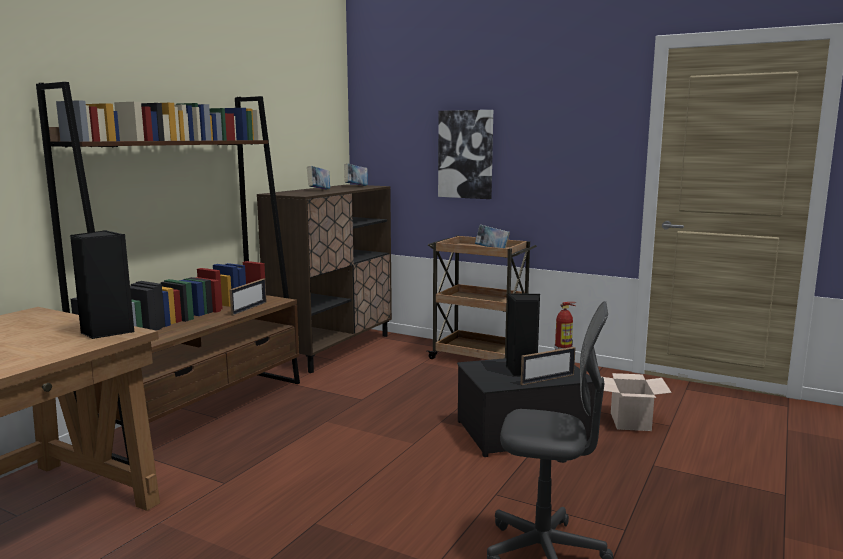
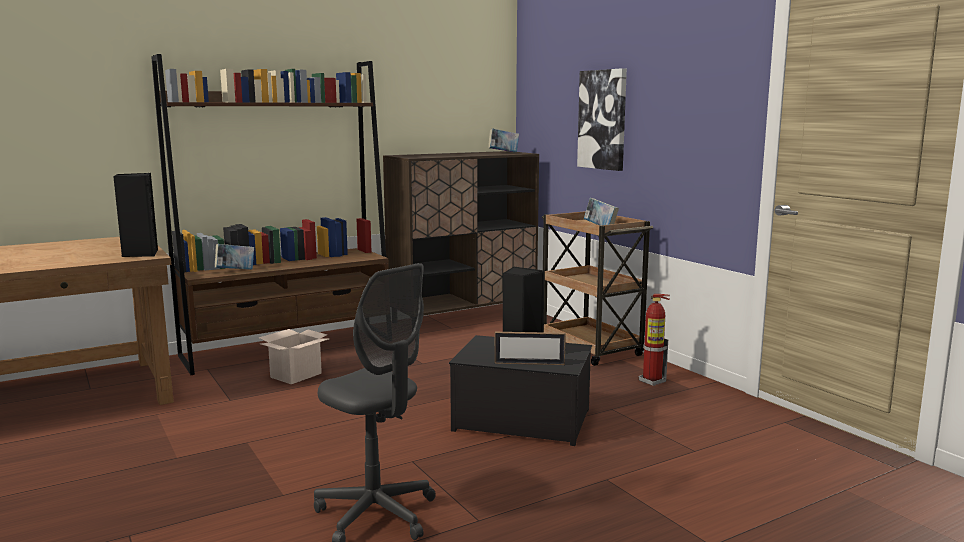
camera: 30 degrees right, 0 degrees up
picture frame [230,278,267,316] -> none
book [307,166,330,190] -> book moved to [215,244,254,270]
cardboard box [603,373,672,431] -> cardboard box moved to [259,329,329,384]

